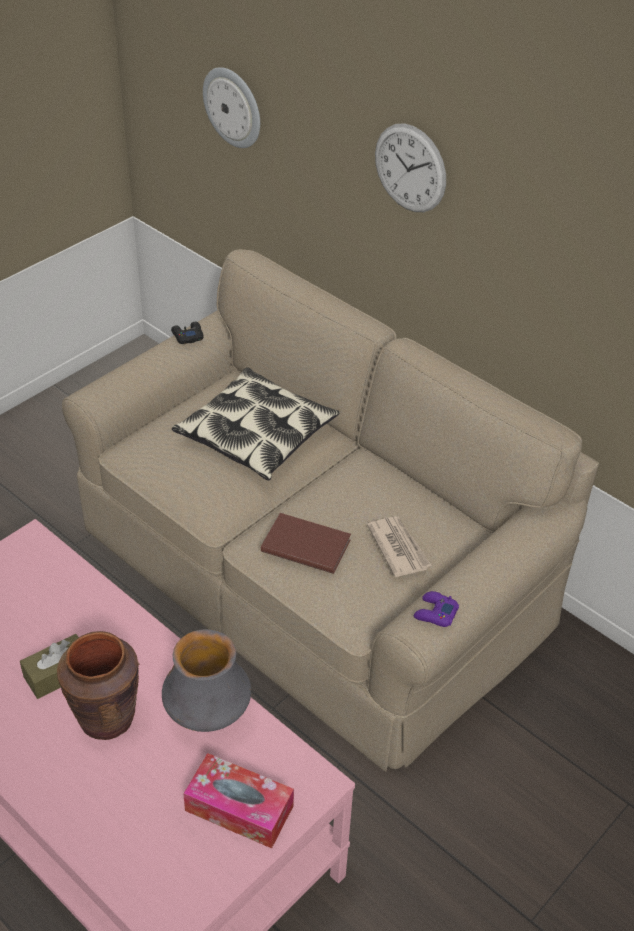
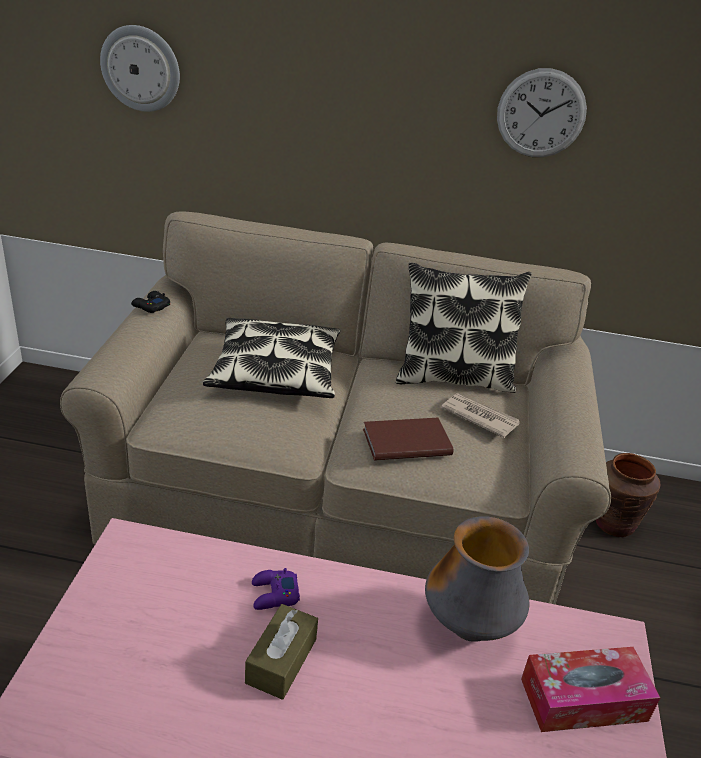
camera: 35 degrees left, 10 degrees down
brown vase [57,631,139,740] -> brown vase moved to [596,453,661,537]
wall clock [375,123,446,212] -> wall clock moved to [497,68,587,157]
purple game controller [414,591,459,627] -> purple game controller moved to [252,568,300,610]
none -> pillow [396,262,532,393]

